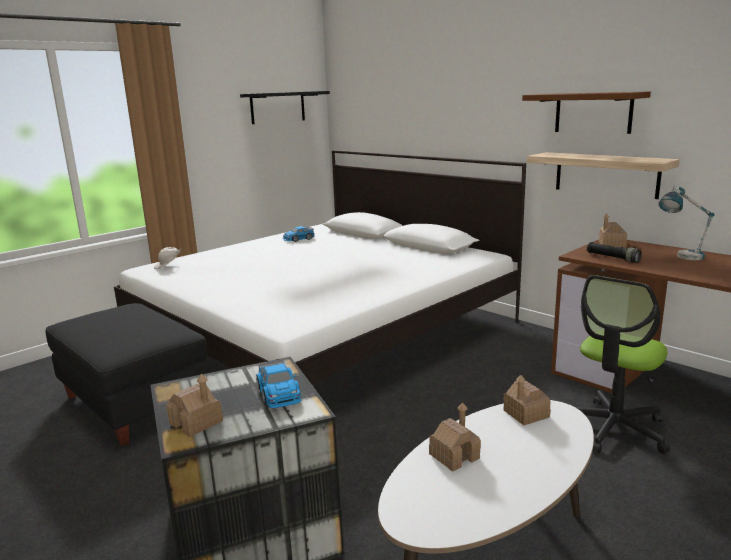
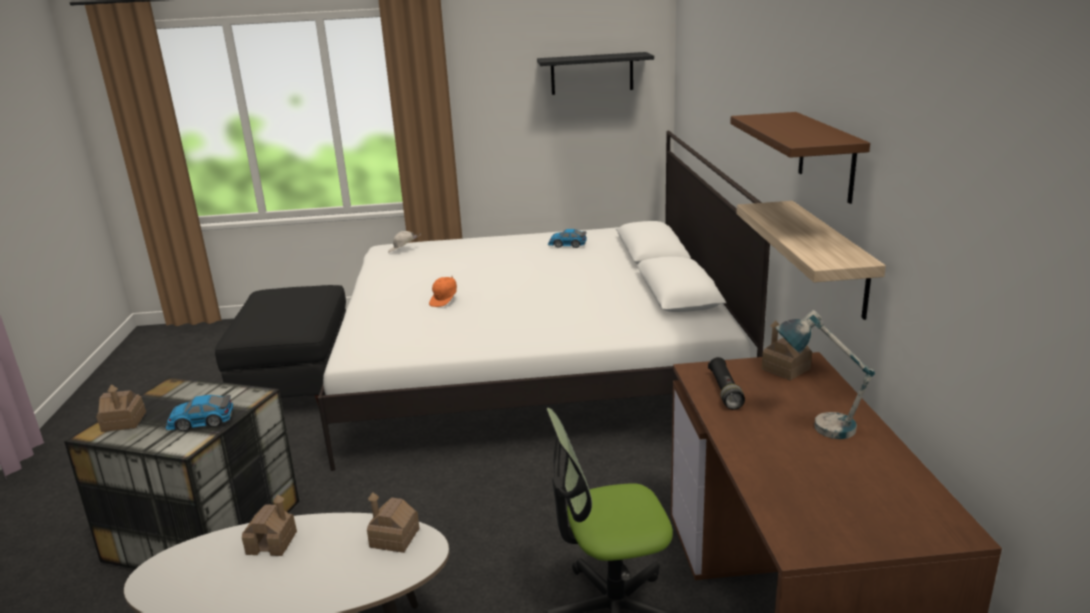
camera: 40 degrees right, 5 degrees up
toy car [256,360,301,408] -> toy car turned 60 degrees clockwise [166,395,233,431]
none -> orange cap [429,277,457,307]

